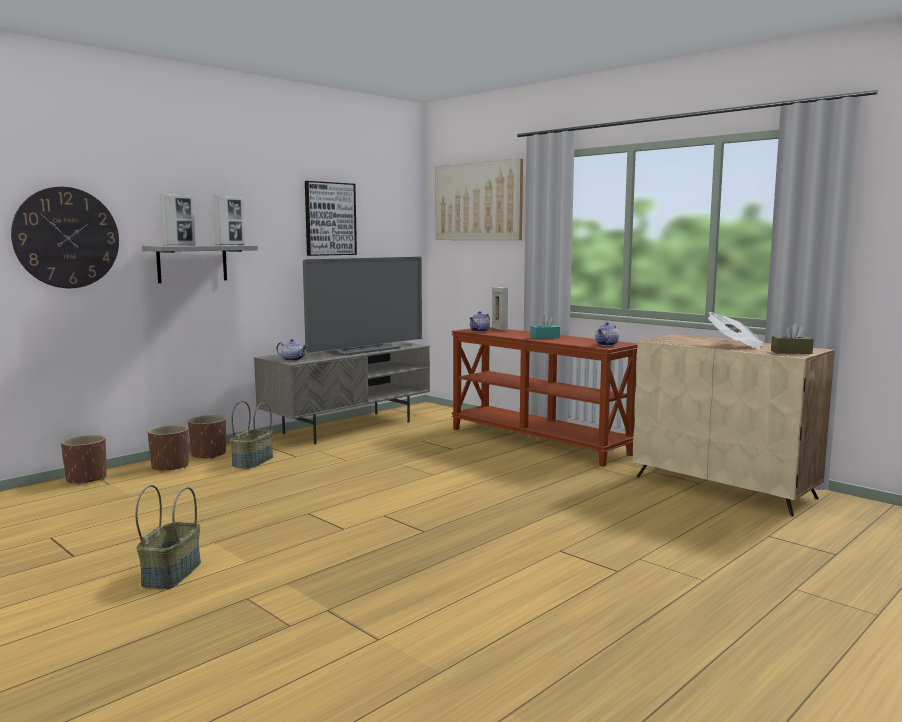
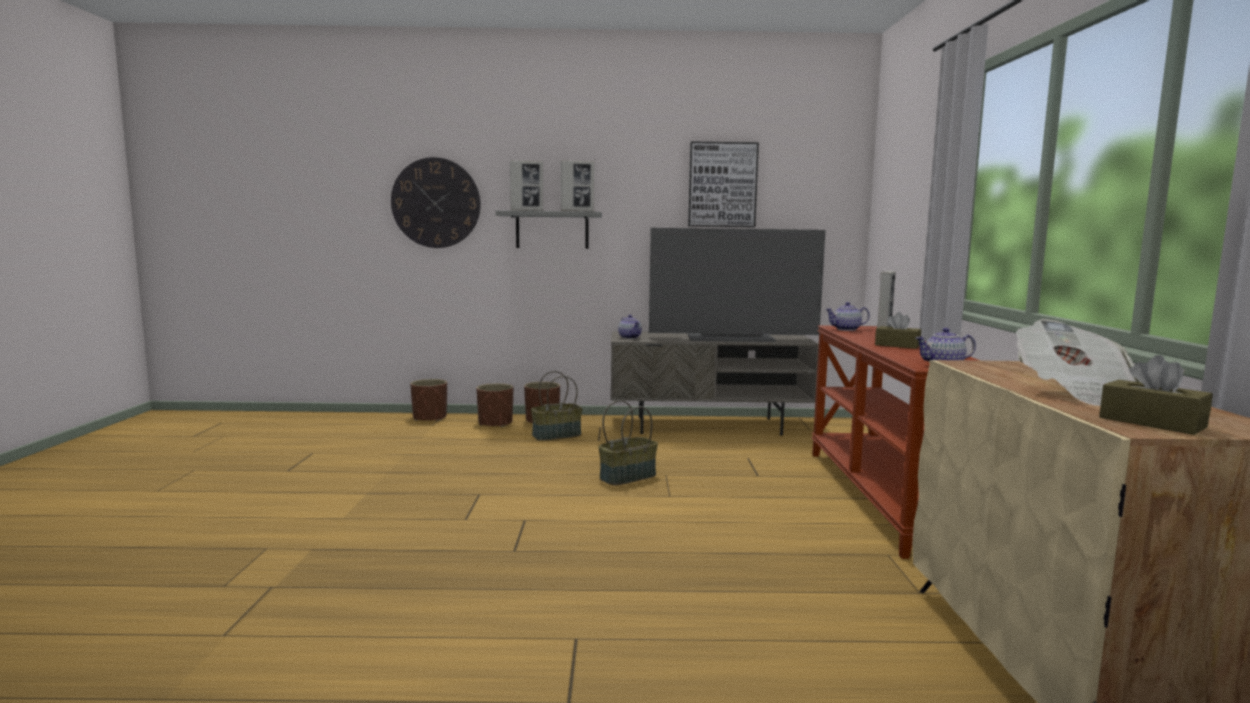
camera: 45 degrees right, 0 degrees up
basket [135,485,201,589] -> basket moved to [598,400,658,485]
picture [435,158,523,240] -> none
turquoise tissue box [530,315,560,339] -> brown tissue box [875,312,921,349]

